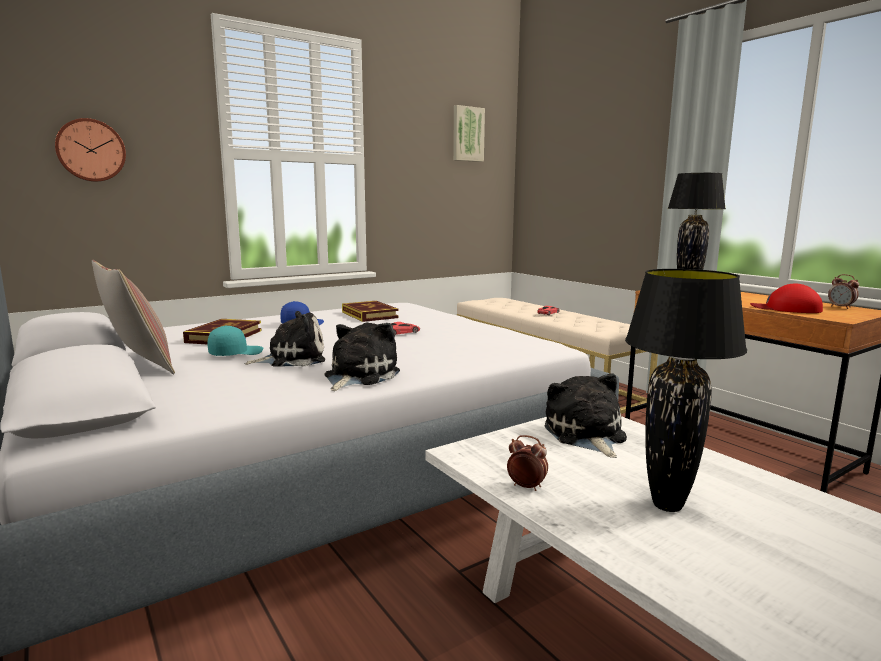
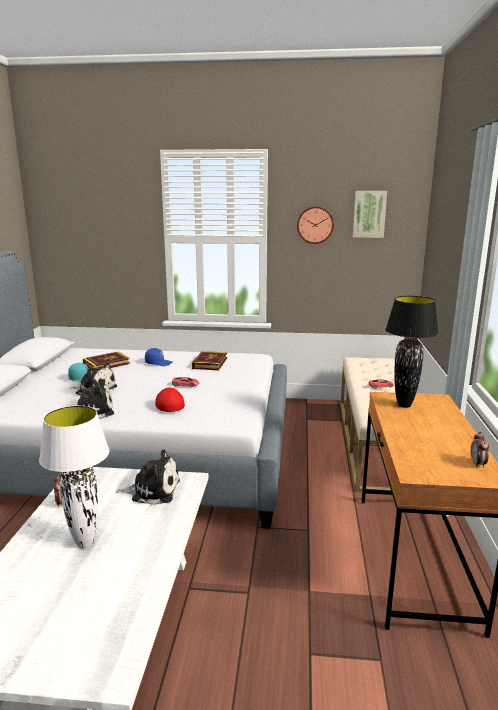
camera: 40 degrees right, 5 degrees up
wall clock [55,118,126,182] -> wall clock moved to [297,206,334,244]
pillow [92,260,175,374] -> none
plush toy [545,373,627,458] -> plush toy turned 60 degrees clockwise [116,449,180,505]
black table lamp [625,269,747,512] -> white table lamp [39,406,109,549]
red cap [750,283,823,313] -> red cap moved to [155,387,185,412]

